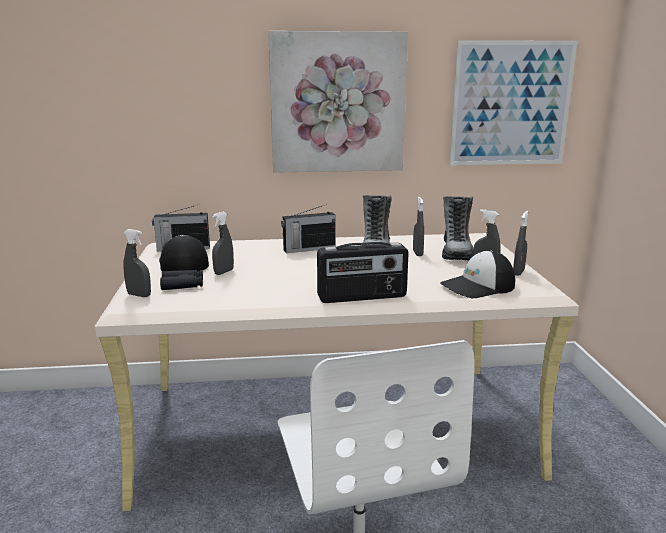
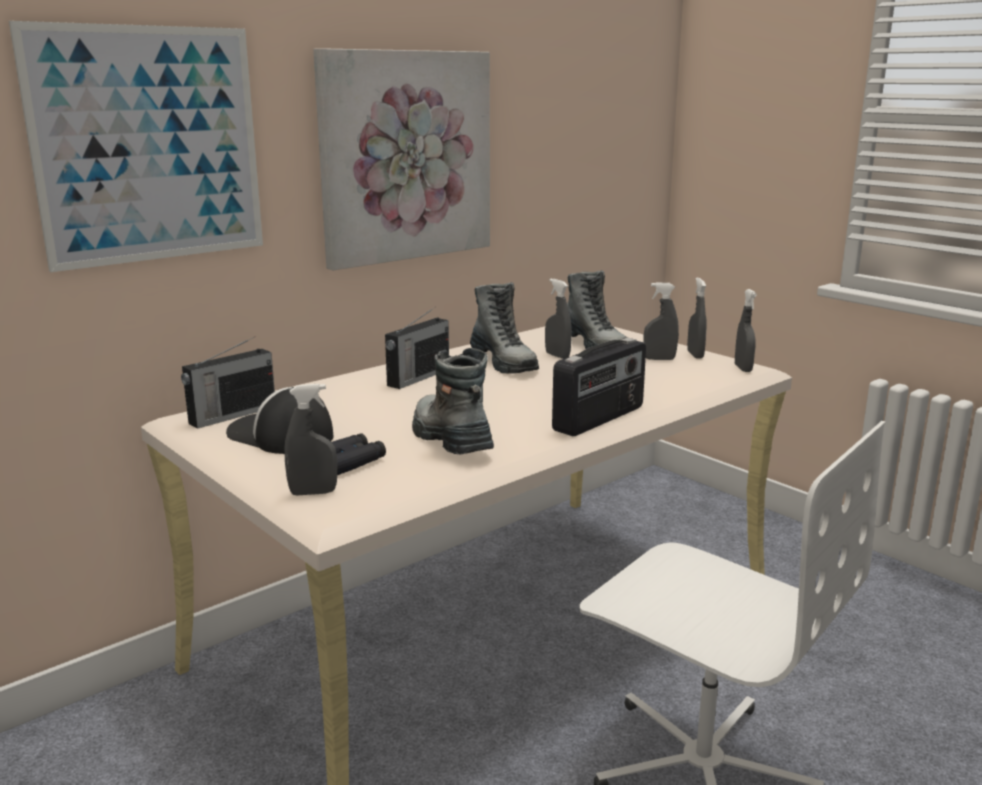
camera: 35 degrees left, 0 degrees up
grey spray bottle [212,212,234,275] -> grey spray bottle moved to [735,289,757,372]
cap [440,250,515,298] -> none
picture [449,40,577,165] -> picture moved to [9,21,263,272]
none -> boot [412,348,494,454]

